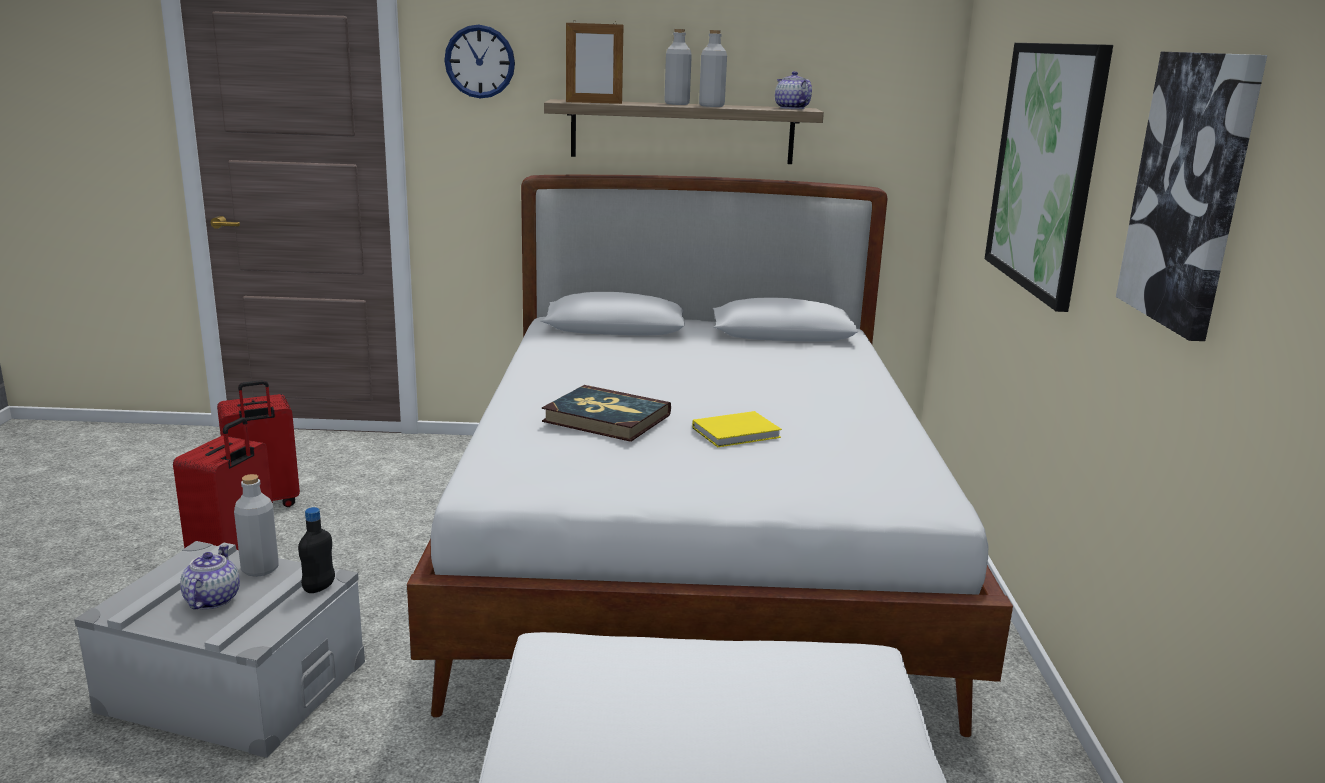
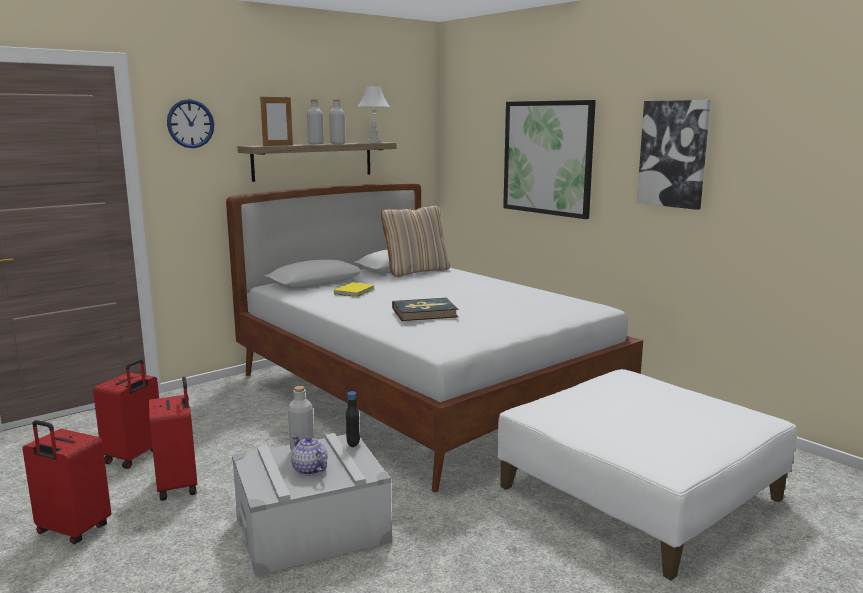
camera: 40 degrees left, 5 degrees down
yellow book [692,411,782,447] -> yellow book moved to [334,282,375,297]
teapot [775,71,812,109] -> white table lamp [357,86,390,143]
none -> red suitcase [22,420,111,544]
none -> beige pillow [381,205,450,277]

